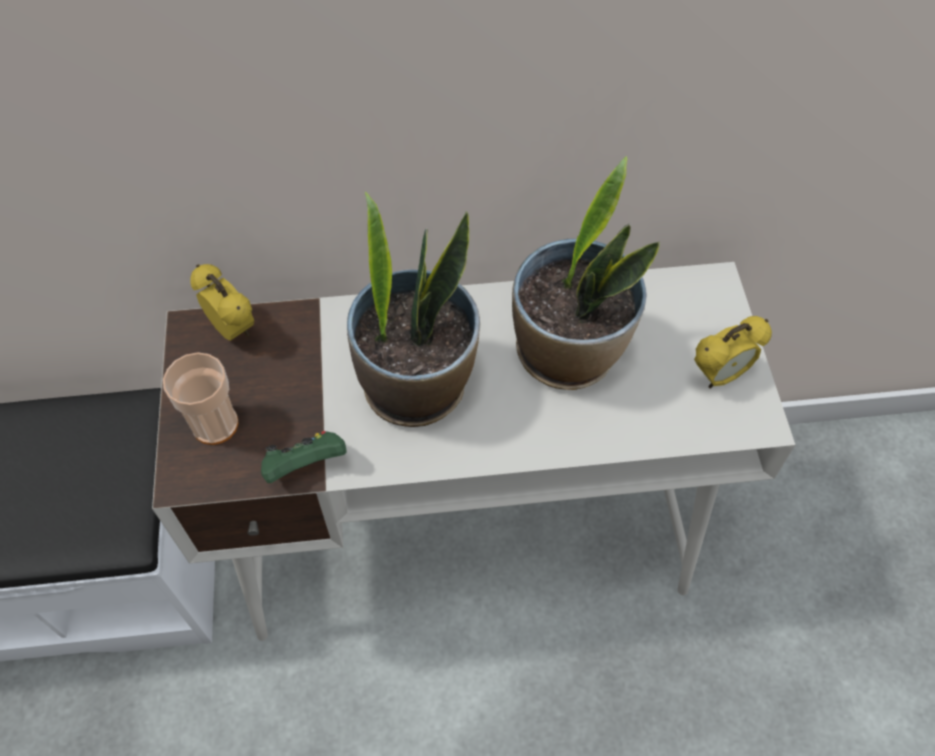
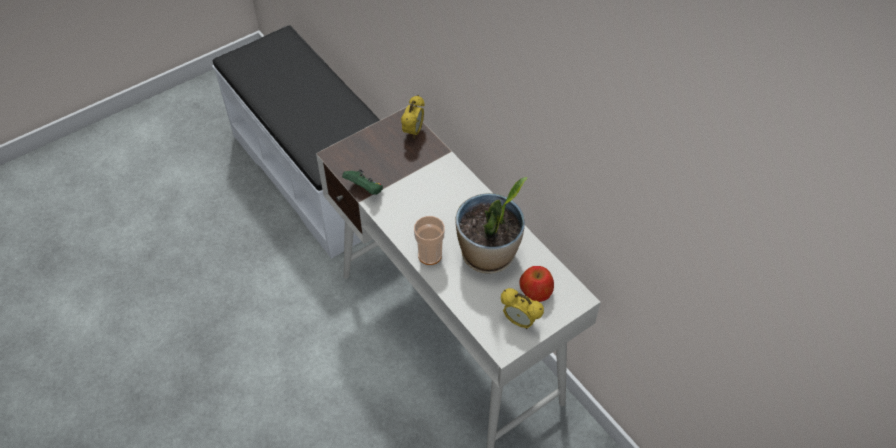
camera: 60 degrees right, 5 degrees down
cup [163,352,239,445] -> cup moved to [414,216,445,265]
potted plant [347,192,480,427] -> none
none -> apple [519,266,554,302]

